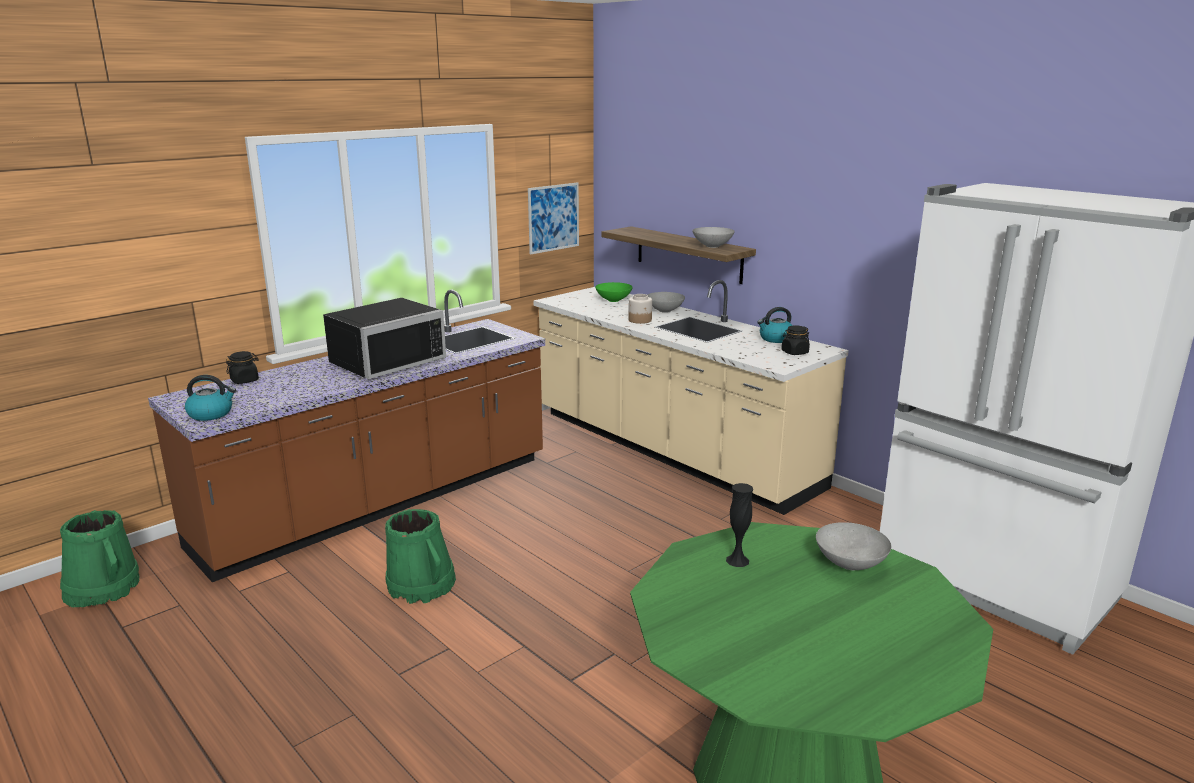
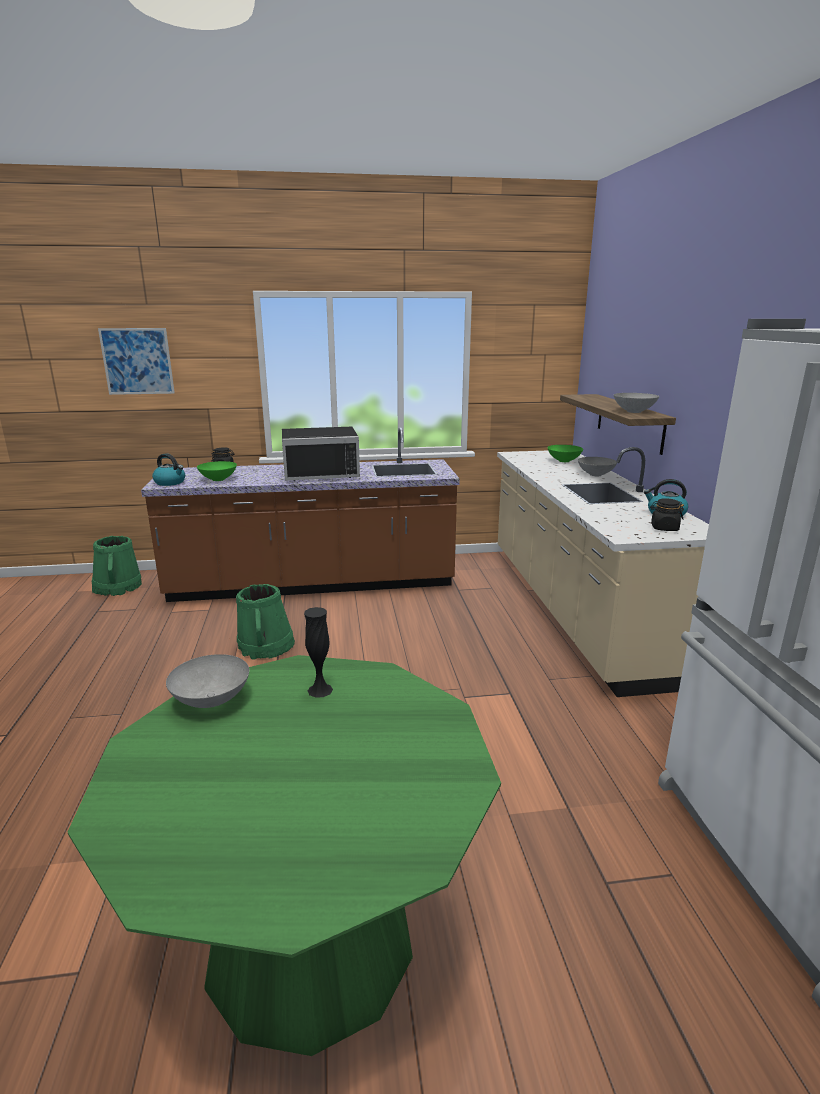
camera: 35 degrees right, 0 degrees up
picture [528,182,579,255] -> picture moved to [98,328,175,395]
jar [628,294,652,324] -> none
grey bowl [816,522,891,570] -> grey bowl moved to [166,654,249,708]
none -> green bowl [197,461,237,481]

